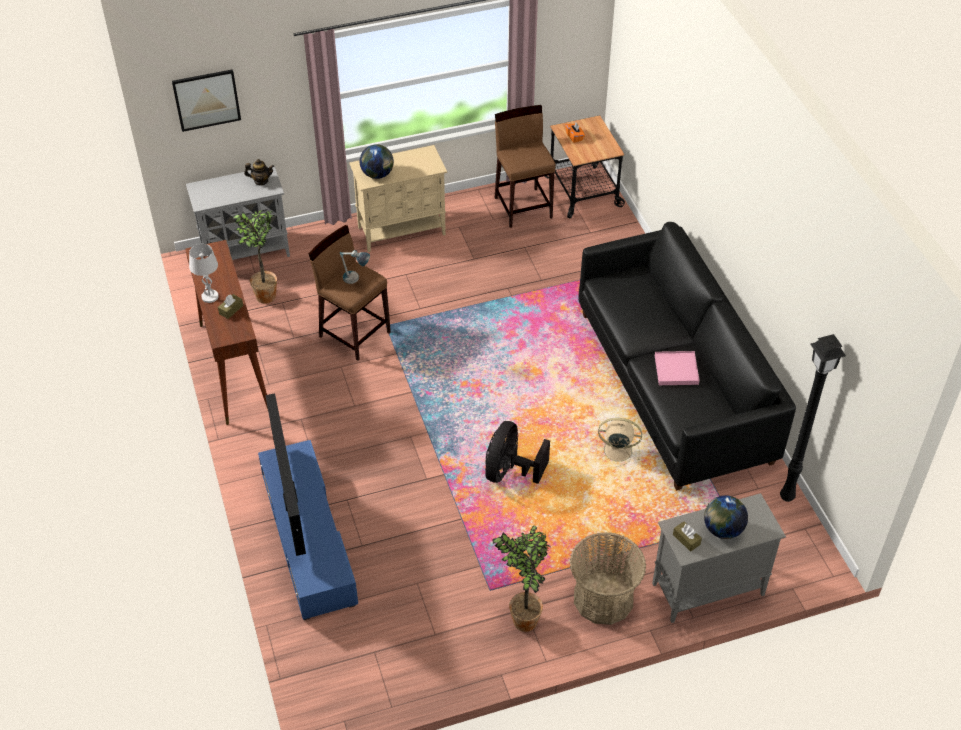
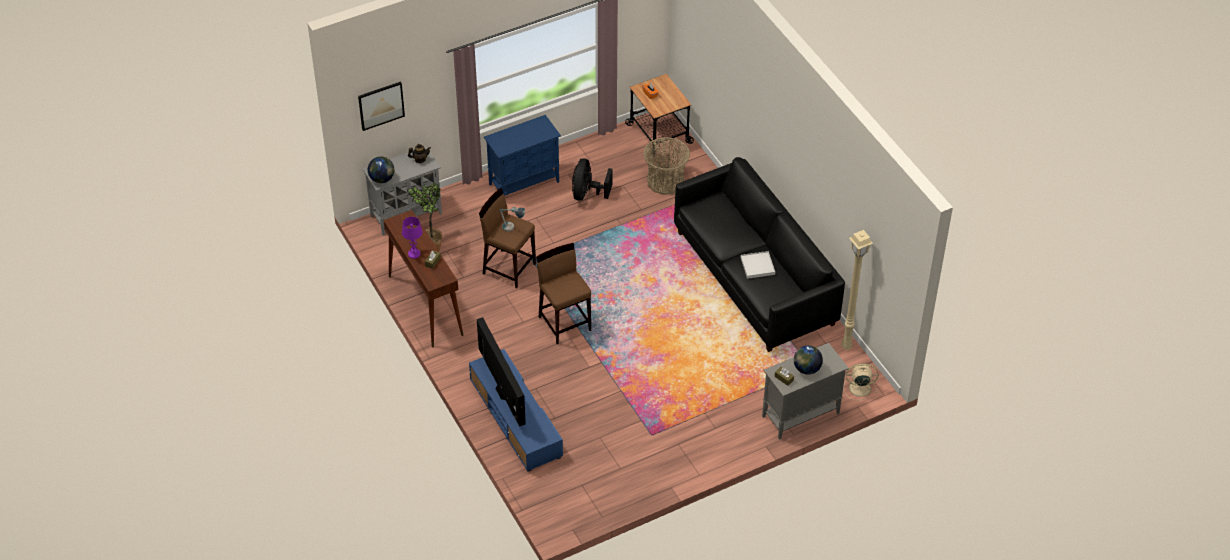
camera: 10 degrees left, 0 degrees up
white table lamp [189,244,219,303] -> purple table lamp [402,217,423,259]
beige cabinet [349,145,447,252] -> blue cabinet [484,115,561,196]
globe [360,144,394,179] -> globe moved to [368,157,394,183]
black fan [485,421,550,484] -> black fan moved to [572,158,613,201]
potted plant [492,526,551,632] -> none
brown stool [495,105,556,228] -> brown stool moved to [536,243,591,344]
basket [570,532,646,625] -> basket moved to [643,137,690,195]
beige fan [596,418,642,467] -> beige fan moved to [844,364,878,401]
pink tray [655,351,700,385] -> white tray [741,251,775,279]
black floor lamp [780,334,846,502] -> beige floor lamp [841,230,873,350]

